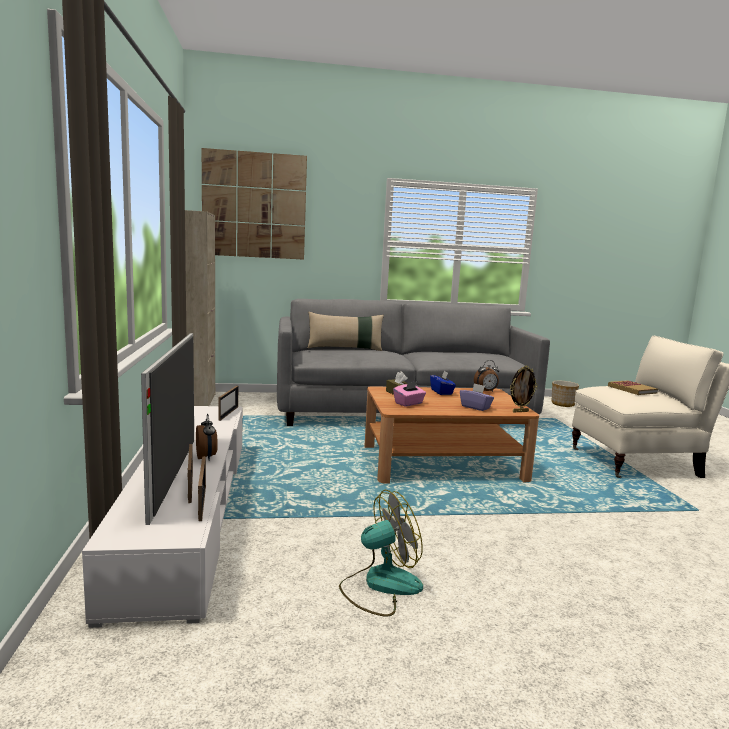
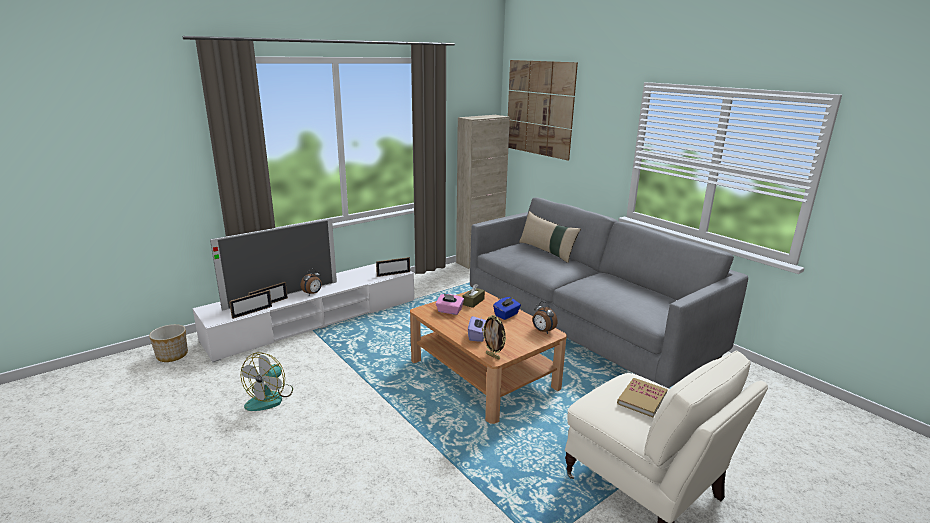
camera: 60 degrees right, 10 degrees up
fan [339,490,423,617] -> fan turned 75 degrees clockwise [241,352,293,411]
planter [552,381,579,407] -> planter moved to [149,324,188,362]

